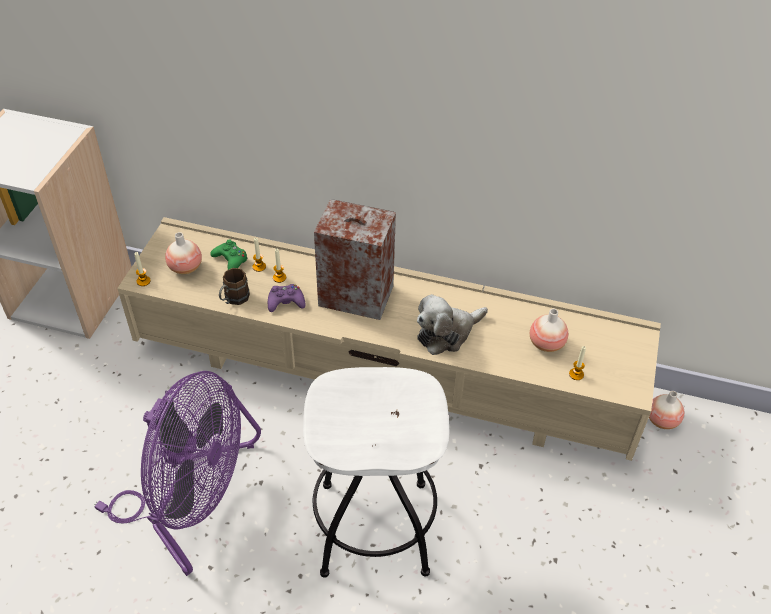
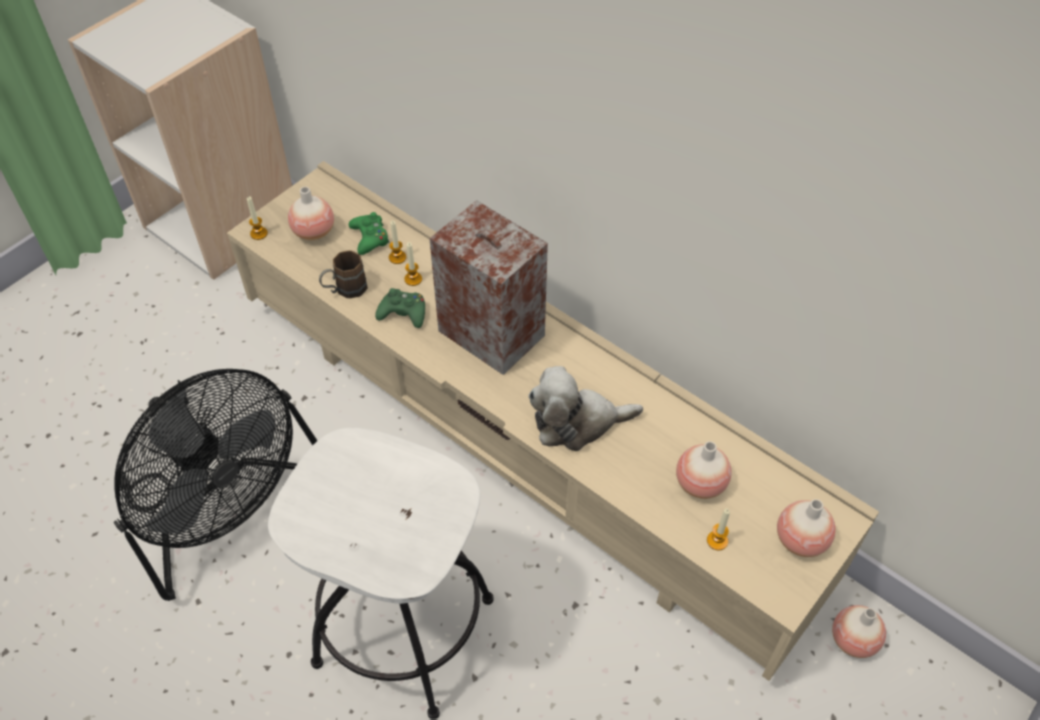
camera: 25 degrees right, 5 degrees up
purple fan [95,371,261,576] -> black fan [114,369,317,601]
purple game controller [268,284,306,312] -> green game controller [375,288,425,328]
none -> vase [777,499,836,557]

